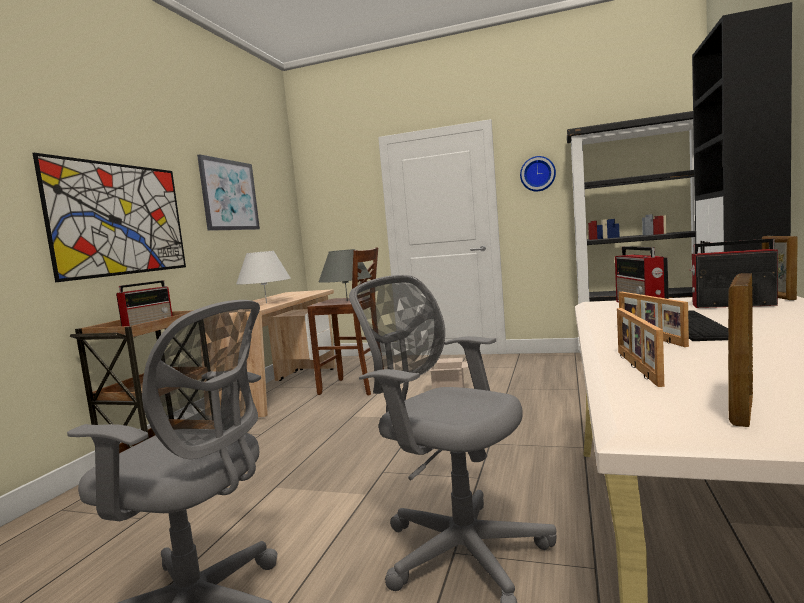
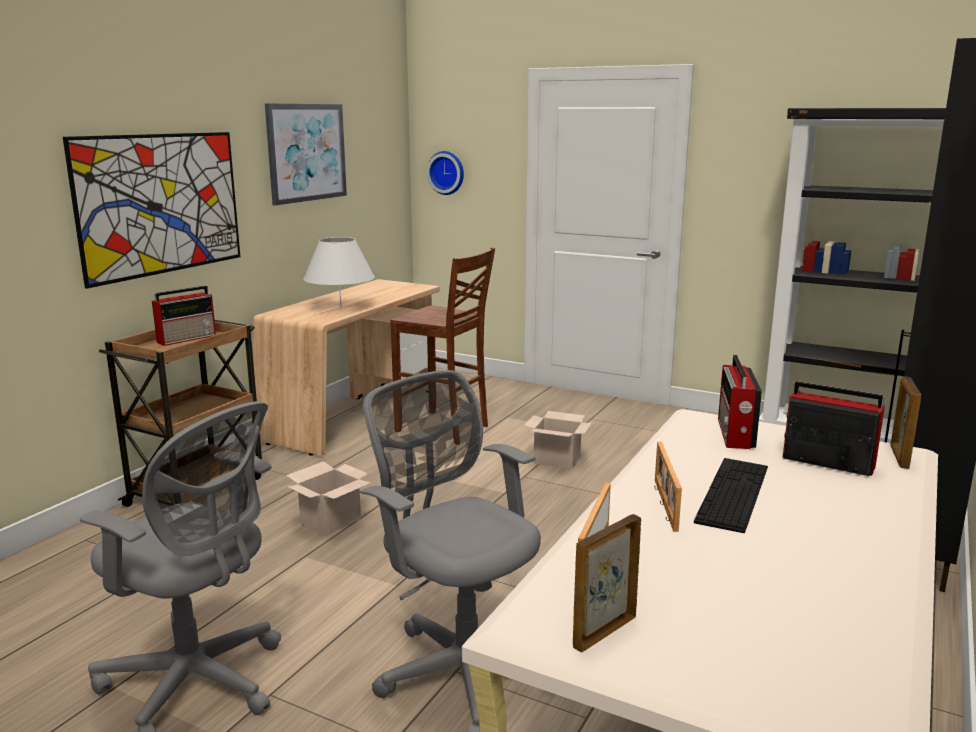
camera: 10 degrees right, 10 degrees up
grey table lamp [318,249,371,301] -> none
wall clock [520,156,556,191] -> wall clock moved to [427,151,464,195]
none -> cardboard box [286,461,370,536]

